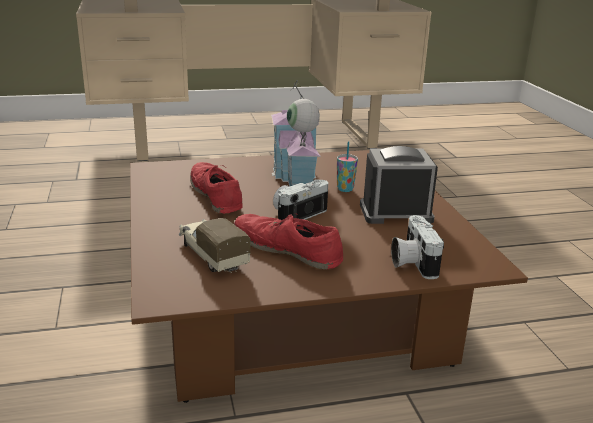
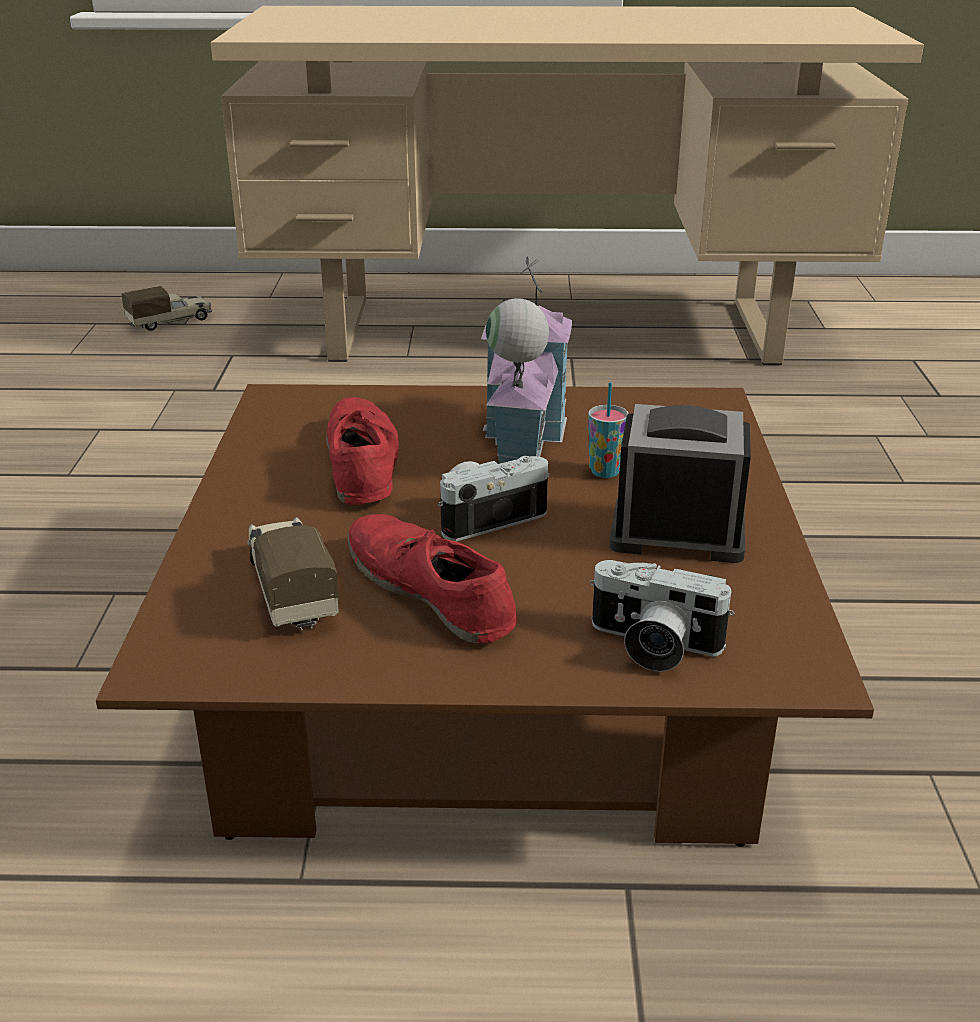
camera: 15 degrees right, 5 degrees up
camera [391,215,444,279] -> camera turned 75 degrees counterclockwise [589,560,734,672]
none -> toy truck [122,286,212,331]

